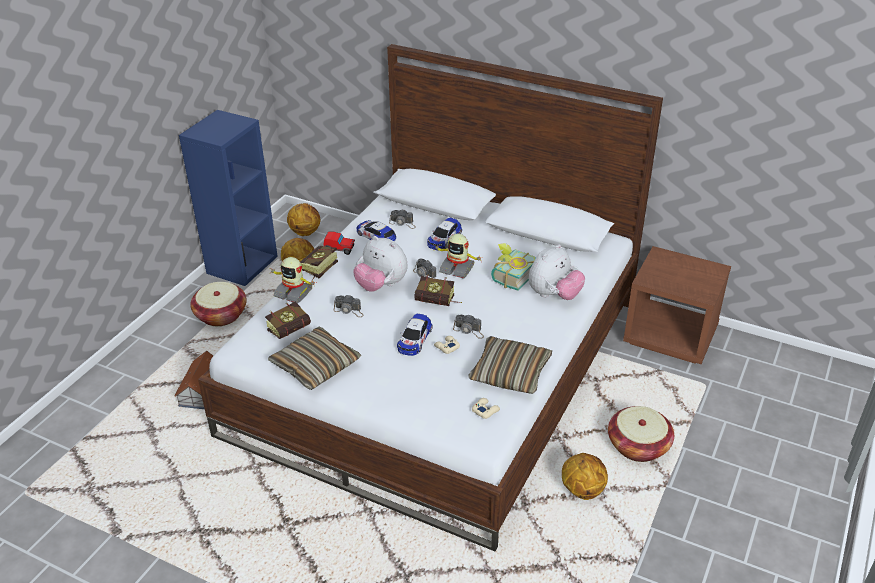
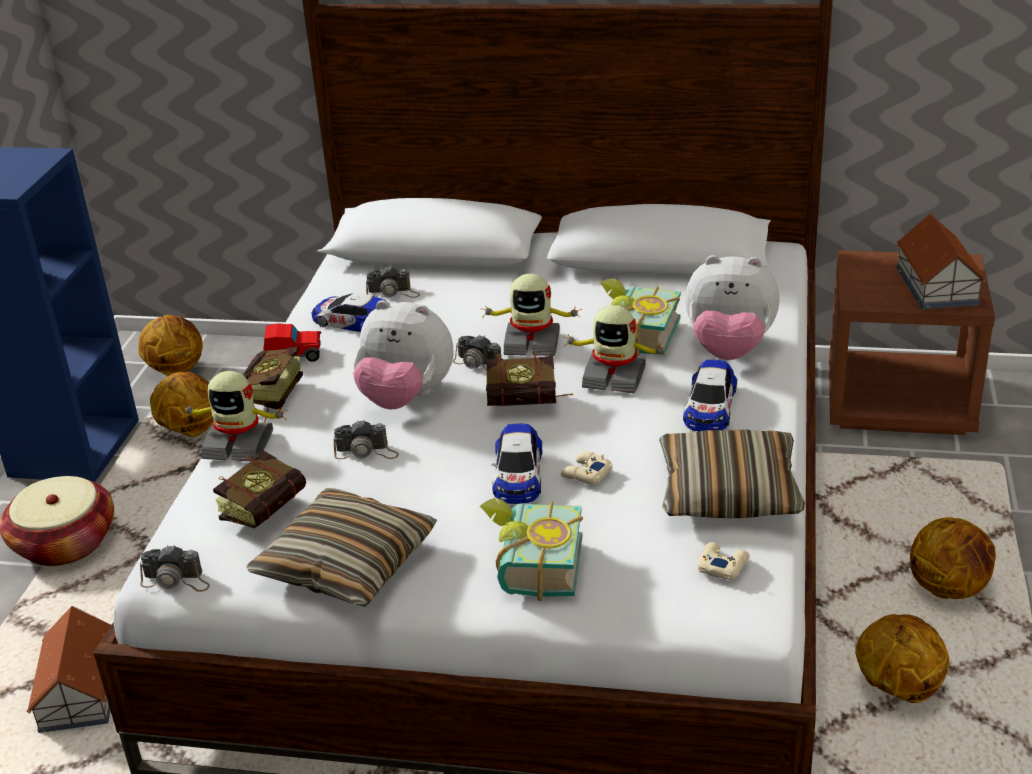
camera: 15 degrees left, 5 degrees down
toy car [427,218,462,251] -> toy car moved to [683,360,737,431]
camera [453,314,484,339] -> camera moved to [140,545,210,592]
plush toy [529,244,585,300] -> plush toy turned 75 degrees clockwise [685,255,780,360]
basket [608,406,674,462] -> basketball [910,517,996,599]
none -> book [480,498,583,601]
none -> toy robot [563,305,667,393]
none -> toy house [896,214,986,310]

